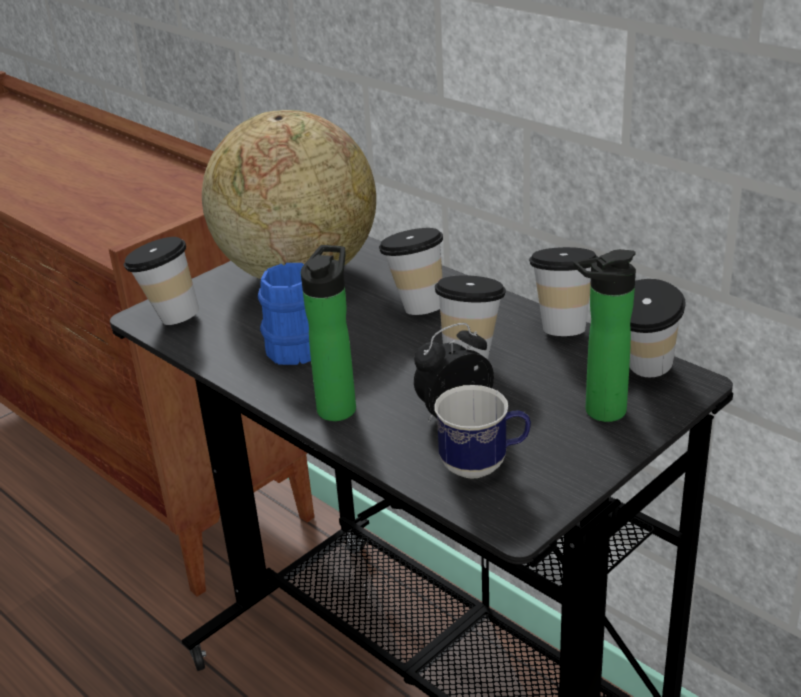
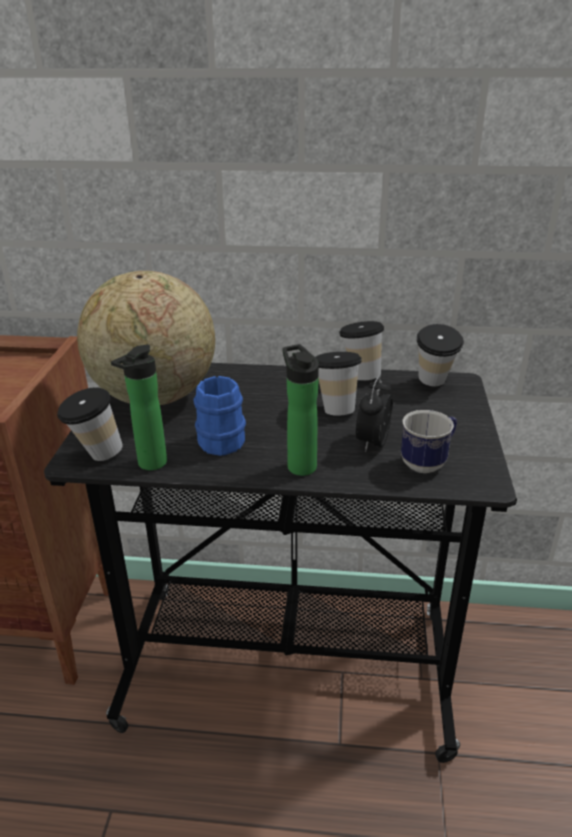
camera: 40 degrees left, 0 degrees up
cup [379,228,443,315] -> none
bottle [573,249,636,422] -> bottle moved to [111,344,167,470]

